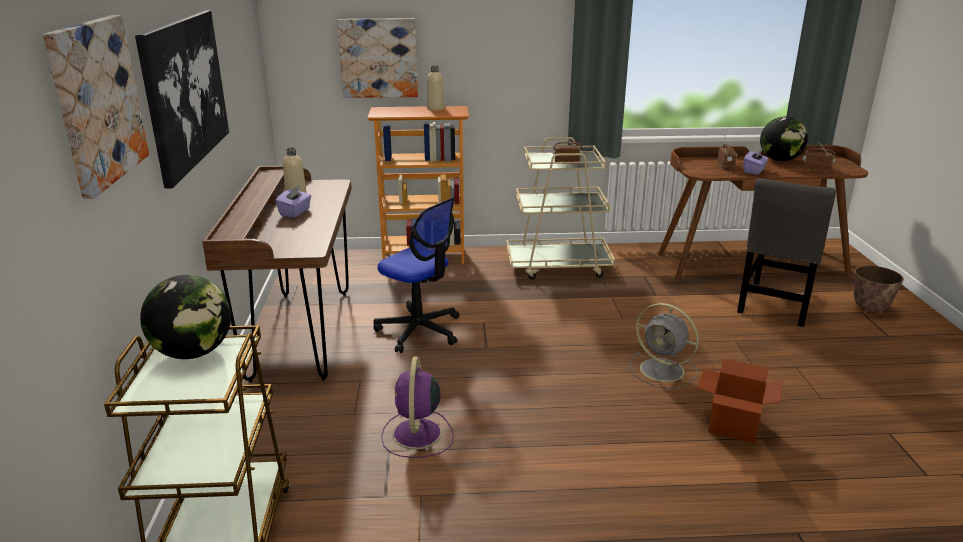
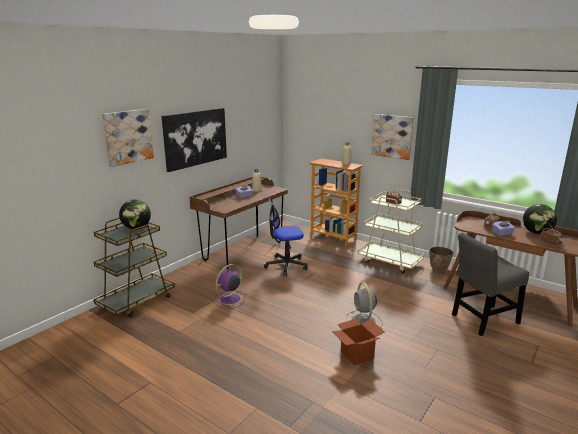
camera: 40 degrees right, 5 degrees down
picture [337,18,418,98] -> picture moved to [371,114,414,160]
office chair [374,198,459,353] -> office chair turned 90 degrees clockwise [264,198,308,276]
planter [854,266,904,314] -> planter moved to [429,247,453,273]

